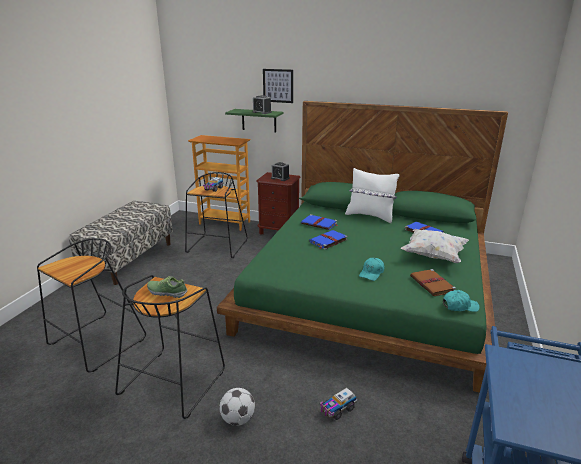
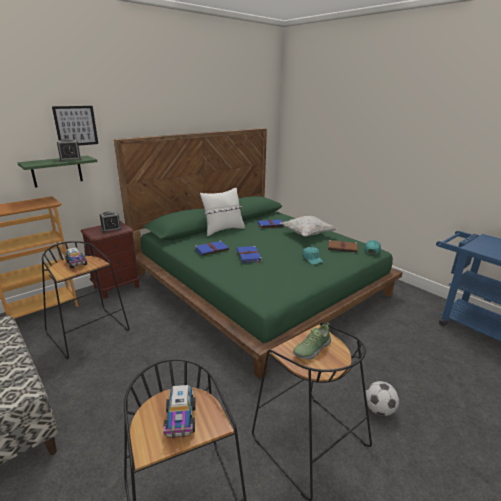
camera: 60 degrees left, 0 degrees up
toy truck [320,388,357,420] -> toy truck moved to [163,385,196,439]

